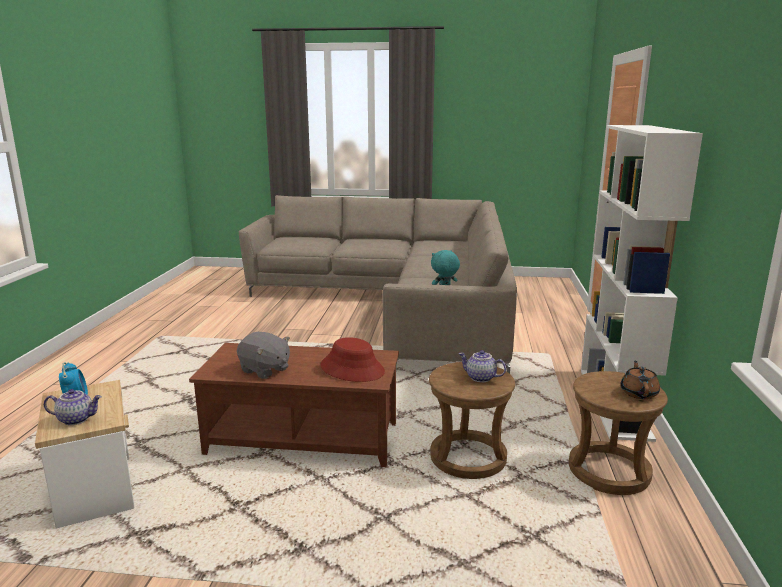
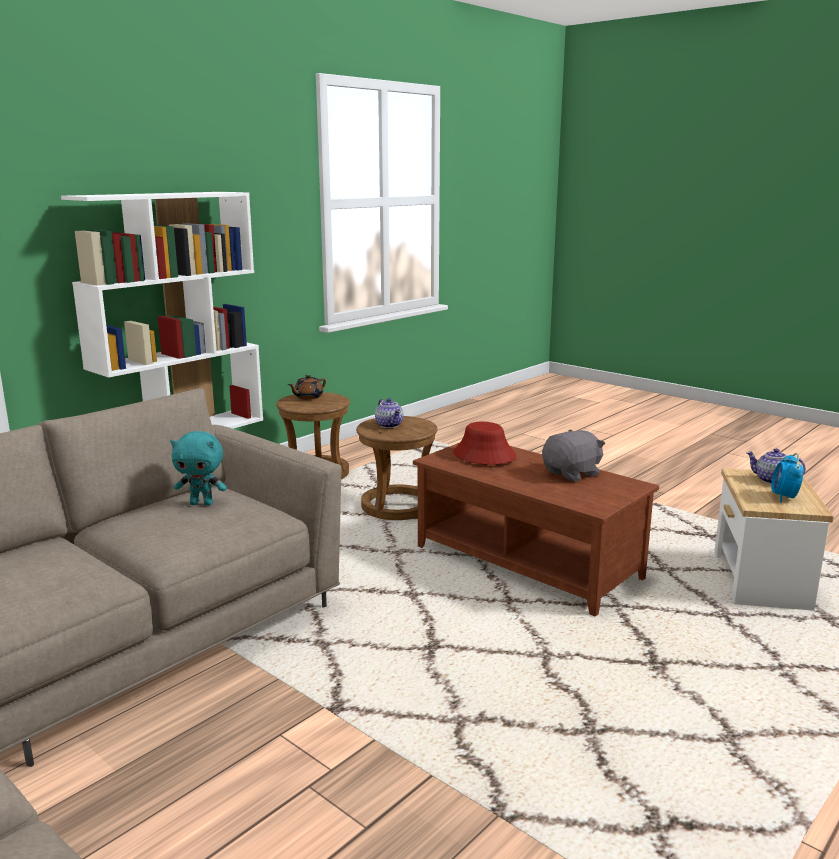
camera: 145 degrees left, 0 degrees up
grey plush toy [237,332,290,379] -> grey plush toy turned 75 degrees clockwise [542,429,605,482]

